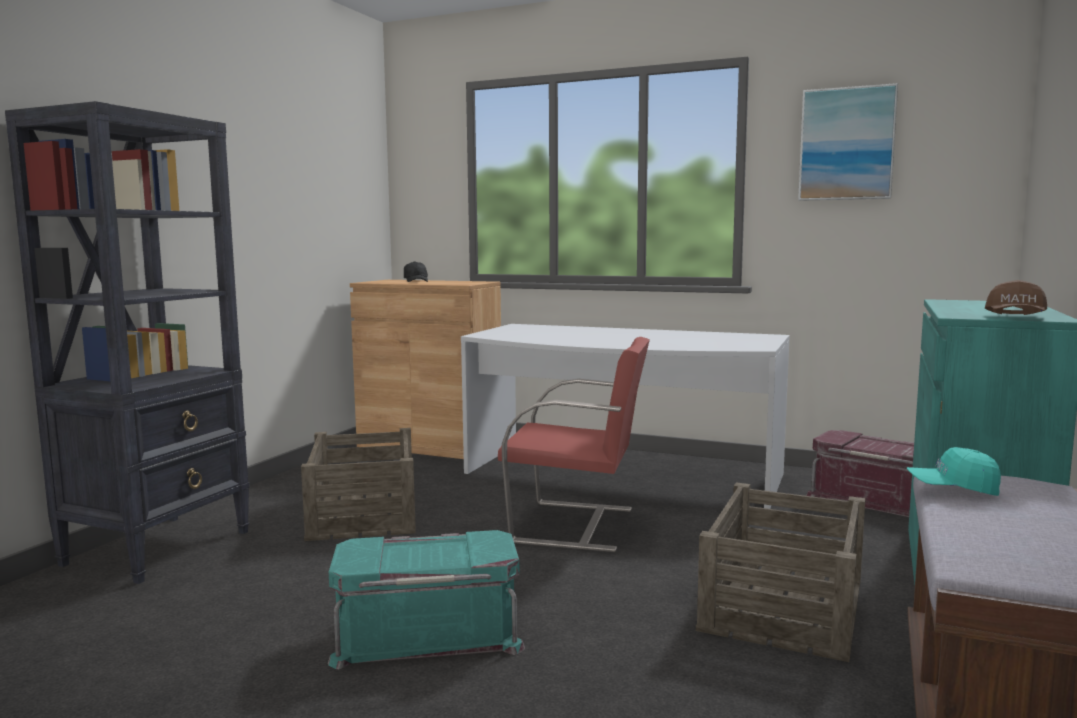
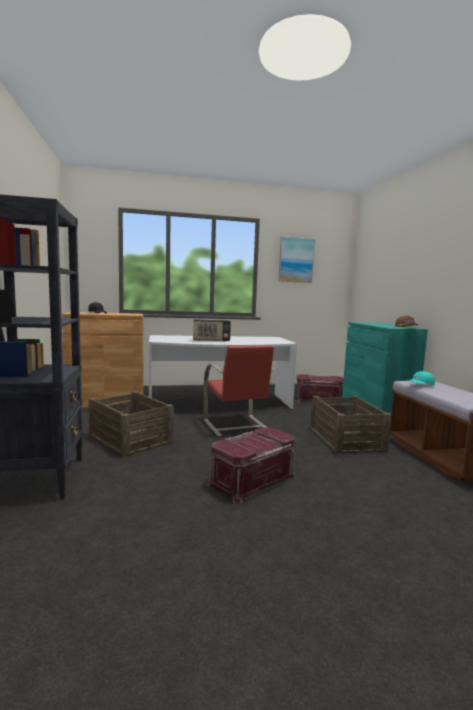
camera: 35 degrees left, 0 degrees up
turquoise storage box [328,530,525,669] -> red storage box [207,428,296,503]
red chair [498,337,650,552] -> red chair turned 90 degrees clockwise [204,345,275,436]
none -> radio [192,319,231,342]

